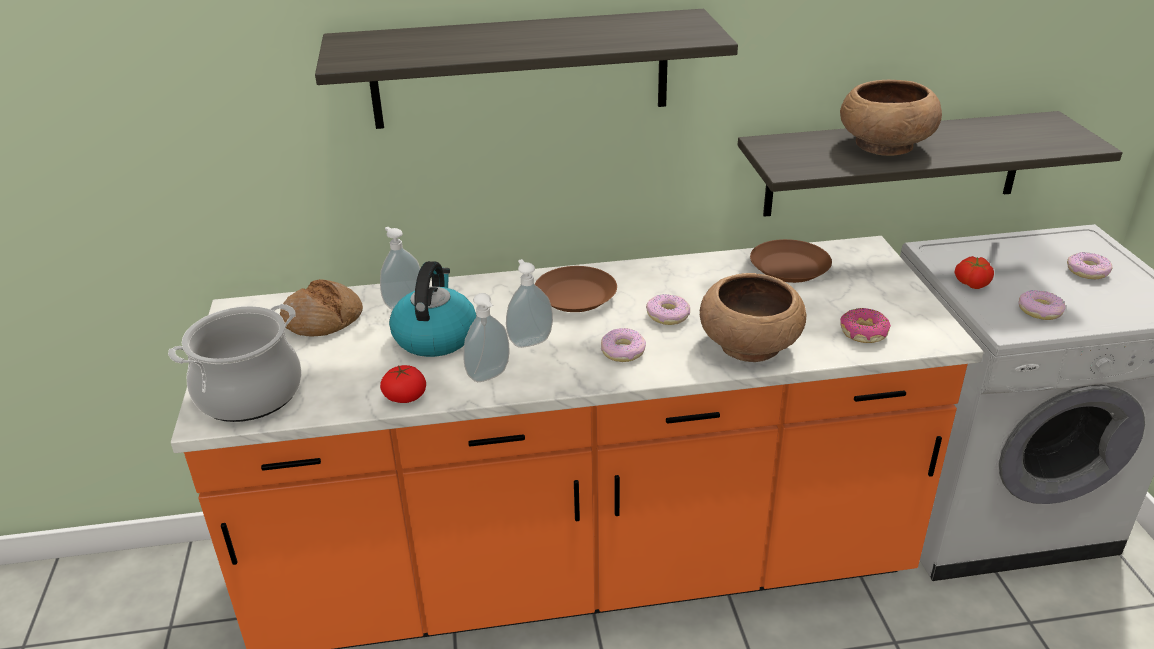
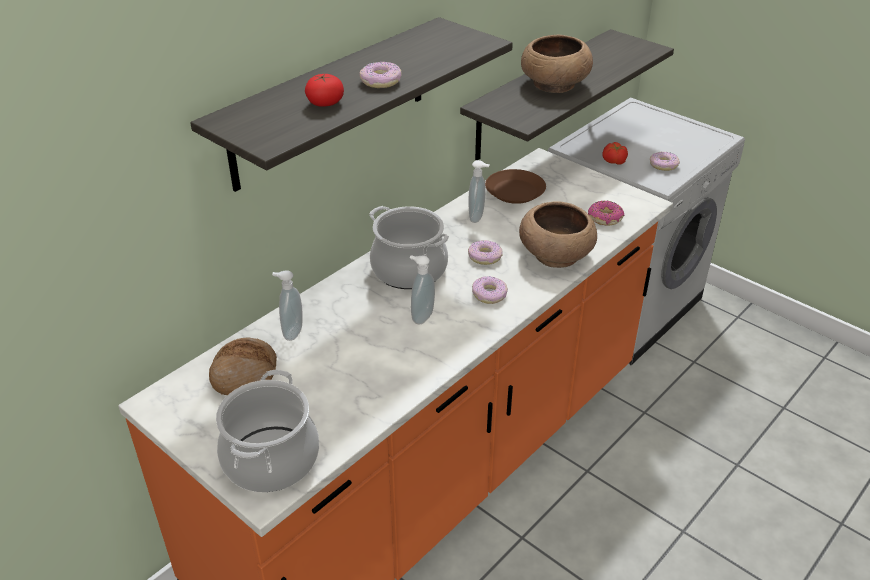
camera: 40 degrees left, 5 degrees up
tomato [380,365,426,403] -> tomato moved to [305,73,344,107]
kettle [389,261,477,357] -> none
soap dispenser [464,293,510,382] -> soap dispenser moved to [468,160,490,223]
brown plate [535,266,617,312] -> cooking pot [369,206,449,289]
donut [1067,252,1113,279] -> donut moved to [359,62,402,88]

